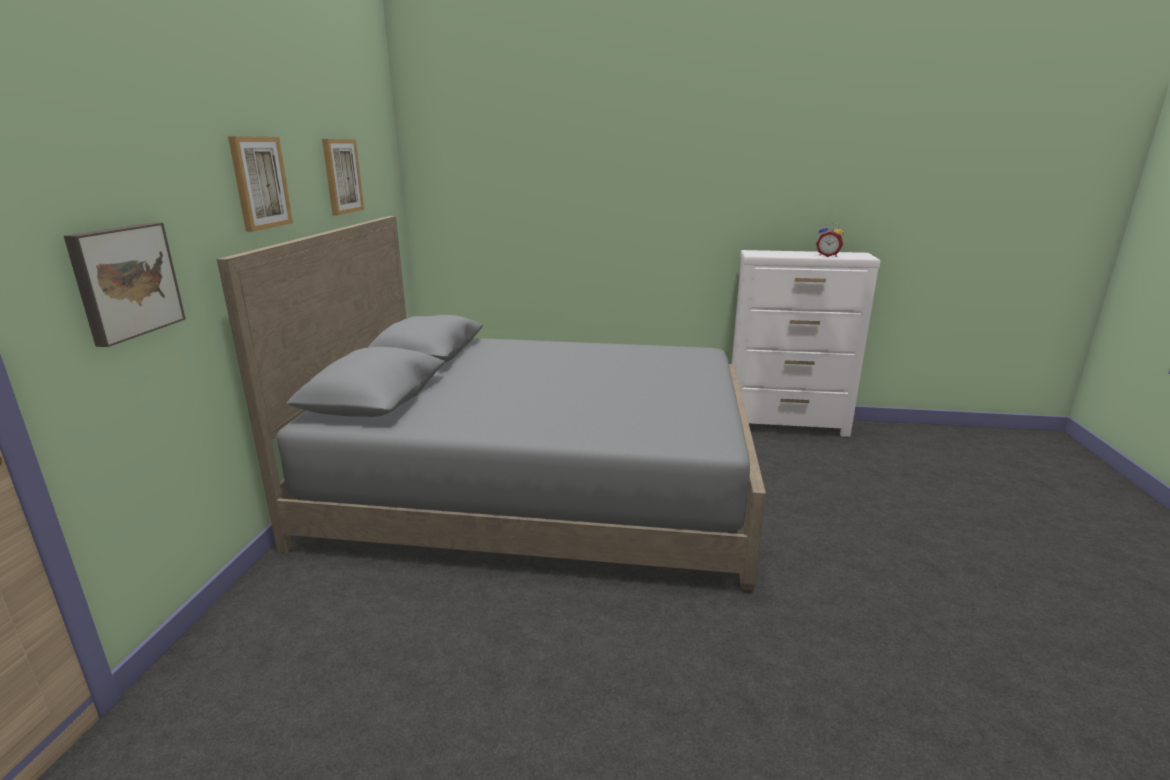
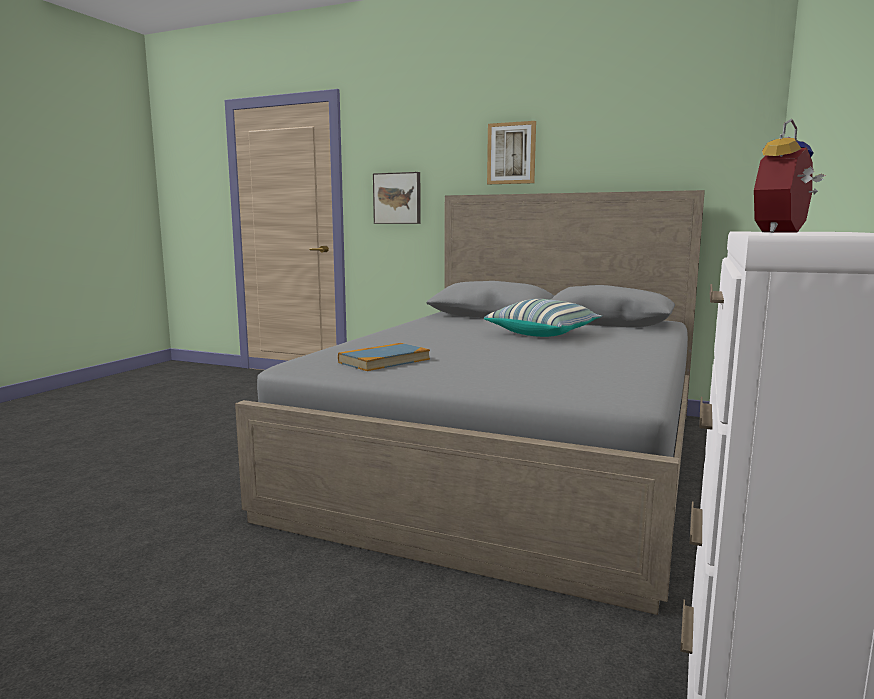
camera: 105 degrees right, 10 degrees down
picture [322,139,364,215] -> none
none -> book [338,343,430,371]
none -> pillow [484,299,602,337]

